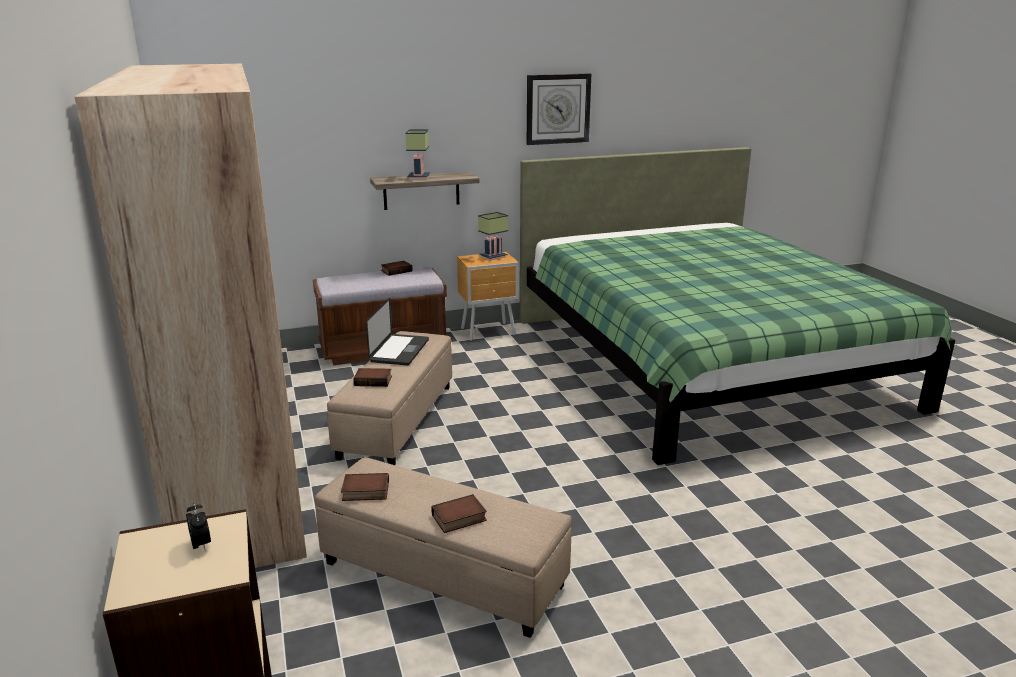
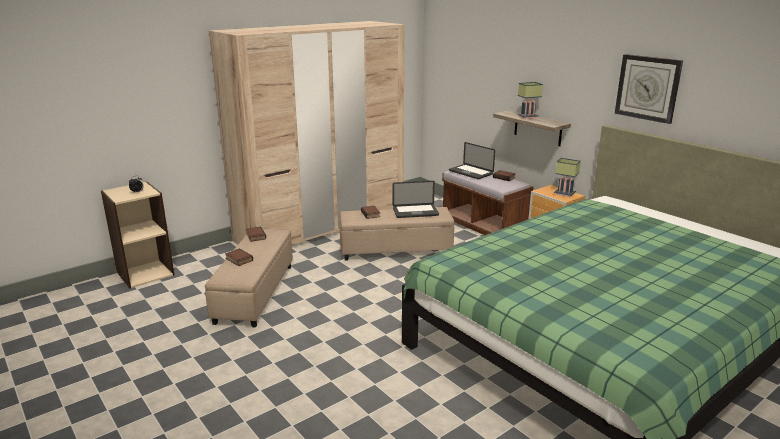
camera: 70 degrees right, 0 degrees up
none -> laptop [449,142,495,179]

